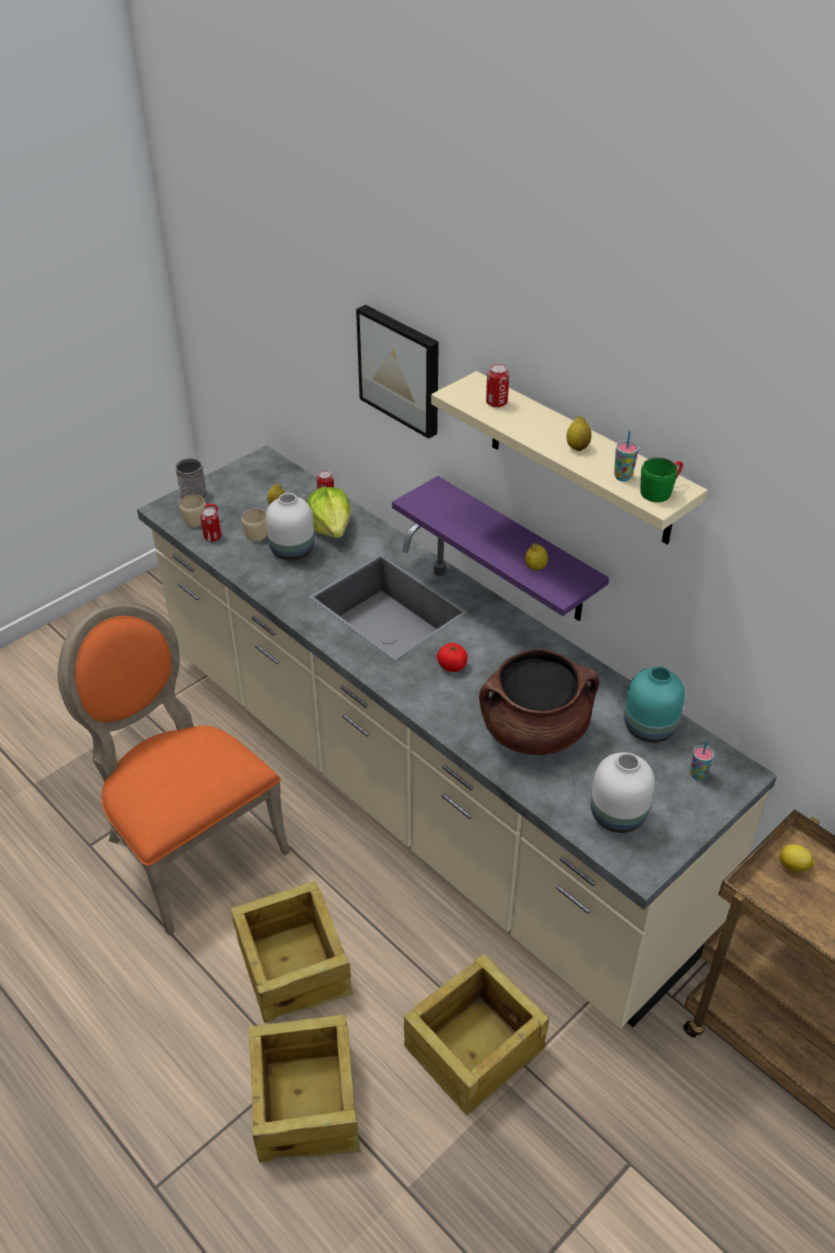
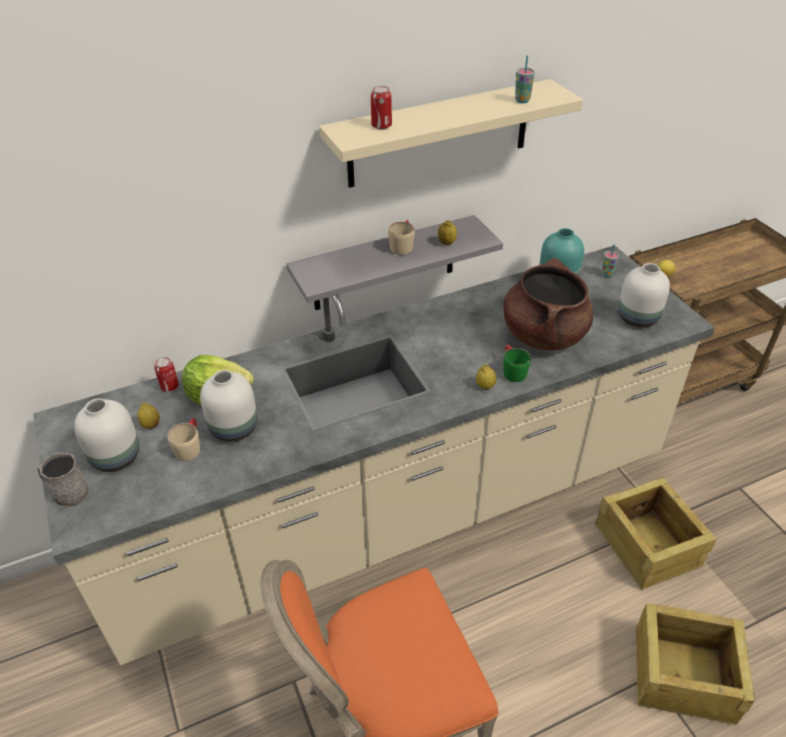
camera: 70 degrees left, 0 degrees up
beige mug [179,495,218,527] -> beige mug moved to [388,220,415,255]
can [201,507,221,541] -> none
crate [231,881,353,1023] -> none
picture [356,305,439,439] -> none
purple shelf [392,476,609,621] -> grey shelf [286,215,503,310]
tomato [437,643,468,672] -> none
lemon [566,416,591,451] -> lemon moved to [476,364,496,389]
green mug [640,457,683,502] -> green mug moved to [503,345,531,382]
none -> white vase [74,399,139,472]

